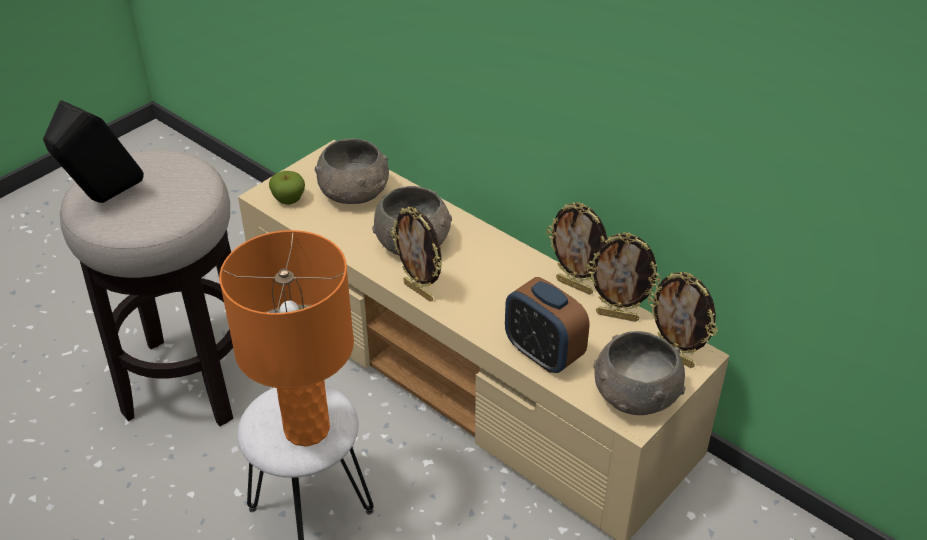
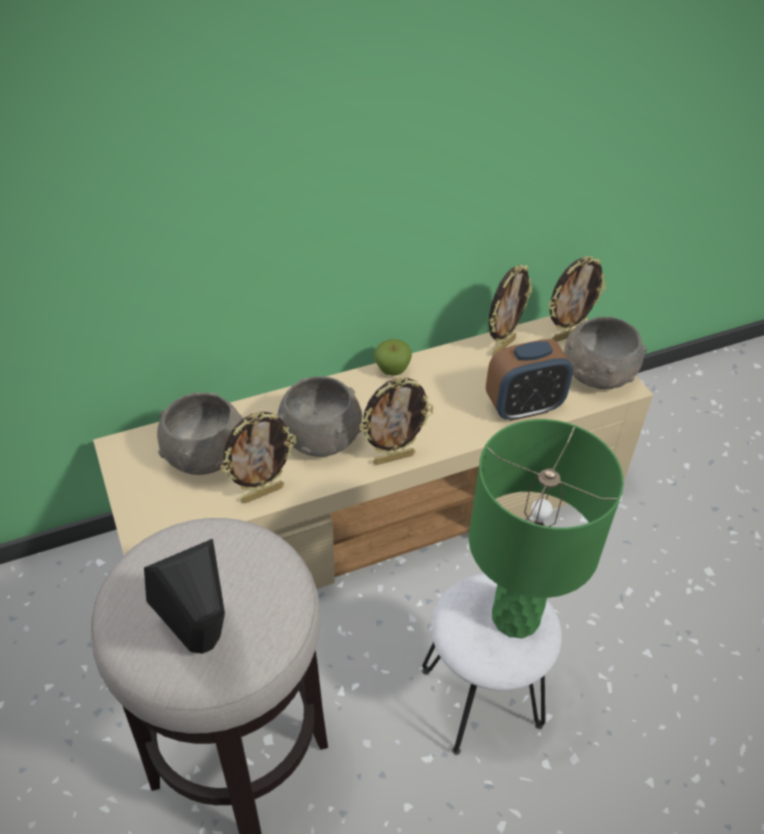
camera: 65 degrees left, 5 degrees up
orange table lamp [219,230,354,447] -> green table lamp [469,419,624,638]
apple [269,171,305,205] -> apple moved to [374,339,412,375]
picture frame [547,202,607,295] -> picture frame moved to [220,412,296,503]

